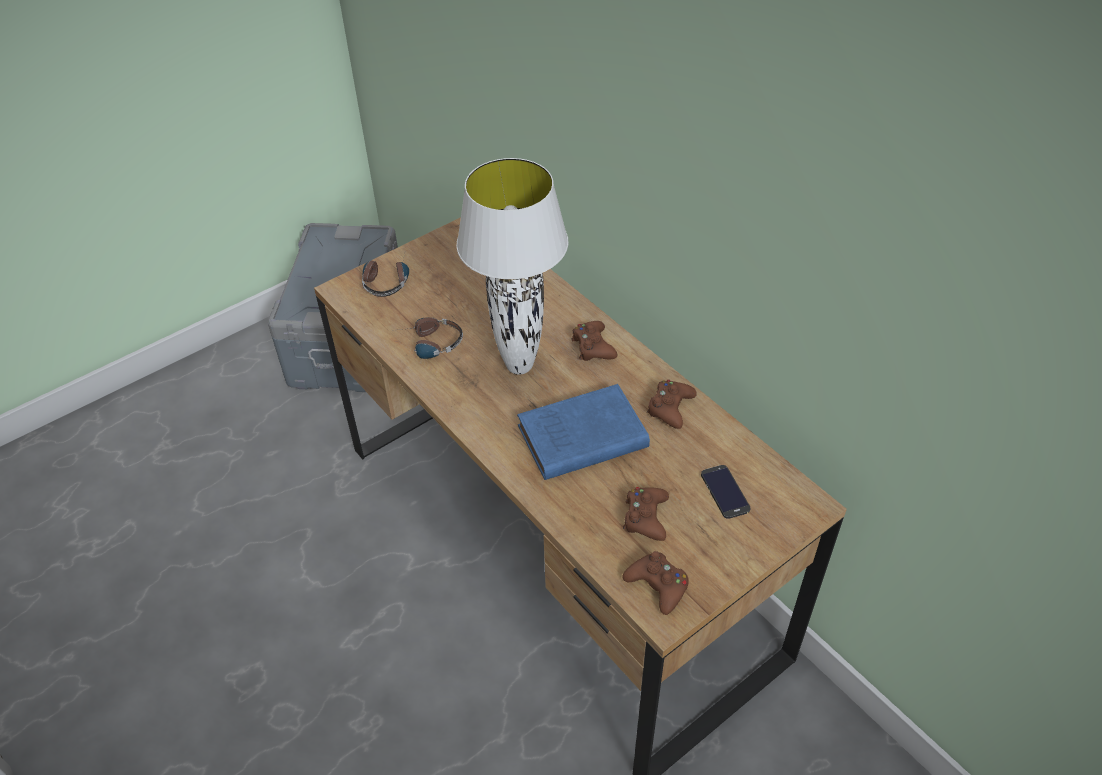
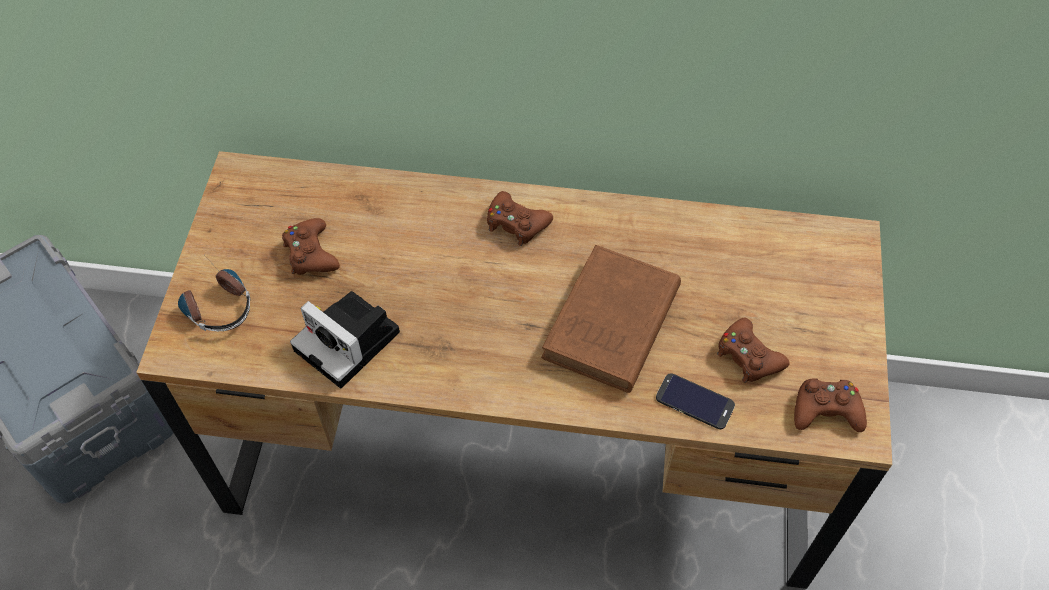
camera: 45 degrees left, 10 degrees up
headphones [392,317,463,359] -> camera [290,291,400,388]
white table lamp [456,158,568,375] -> none
blue book [517,384,650,480] -> brown book [541,245,681,393]
brown game controller [647,380,697,429] -> brown game controller moved to [282,218,340,275]
phone [701,465,750,519] -> phone moved to [656,373,735,429]

